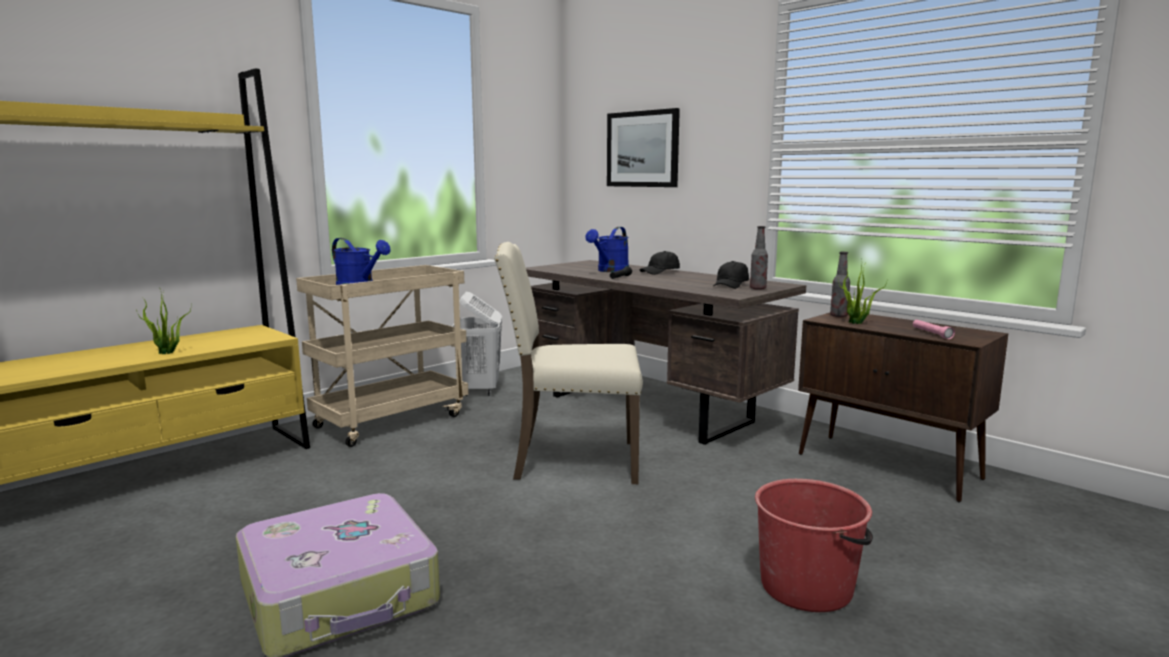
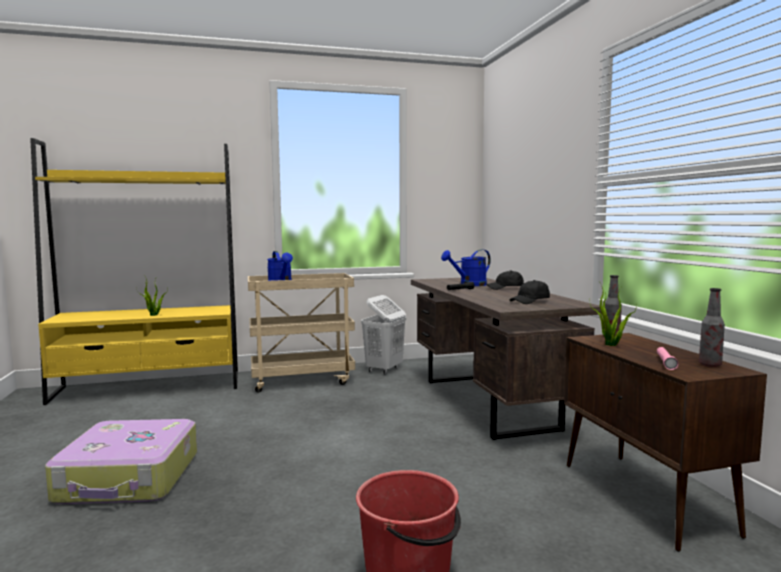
camera: 30 degrees right, 5 degrees down
beige chair [494,242,643,484] -> none
picture [607,108,680,187] -> none
bottle [750,226,768,290] -> bottle moved to [699,288,725,367]

